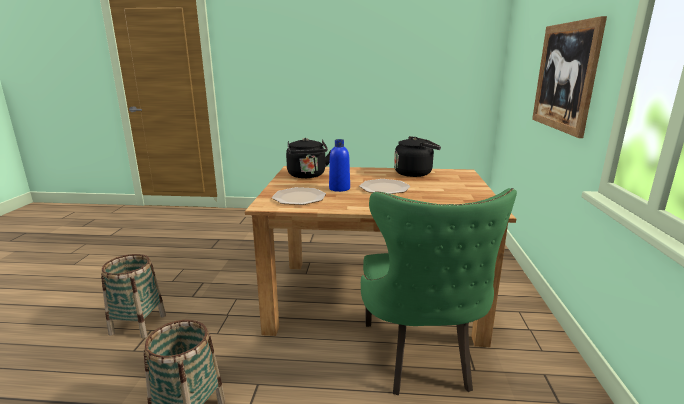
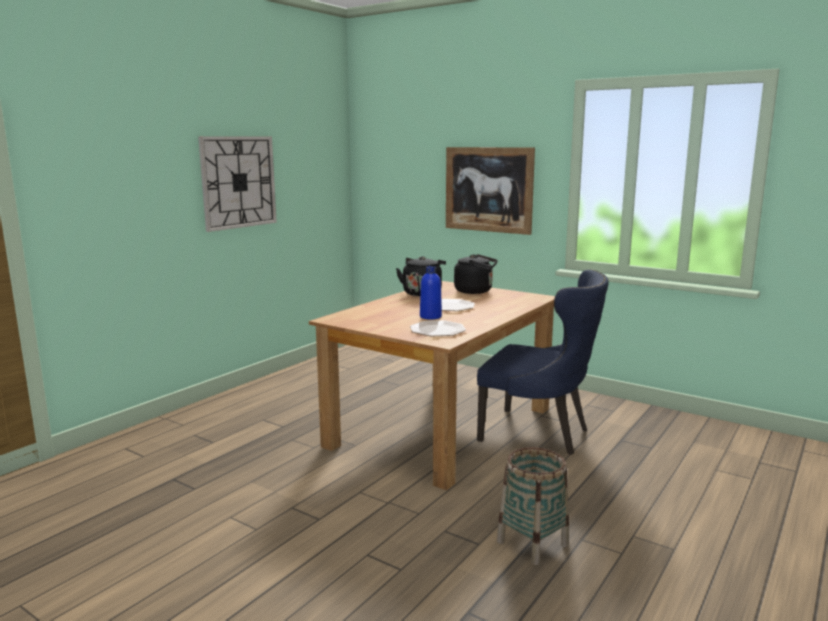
camera: 60 degrees left, 5 degrees down
basket [101,254,166,338] -> none
black kettle [286,138,331,178] -> black kettle moved to [454,254,498,294]
green chair [361,188,517,395] -> blue chair [477,269,609,455]
none -> wall clock [198,136,277,232]

